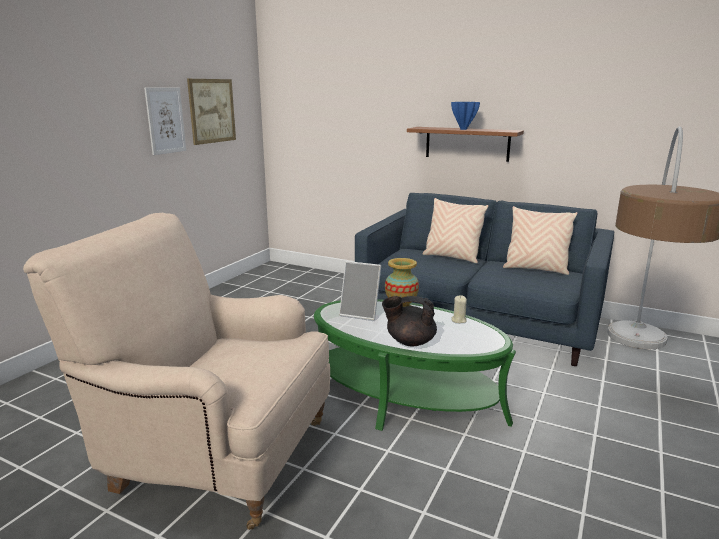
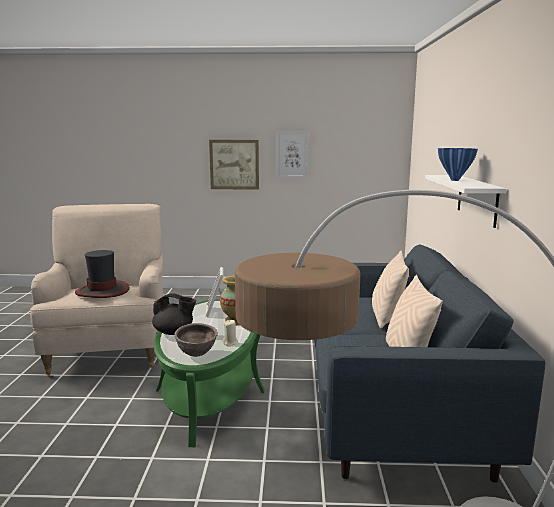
camera: 65 degrees right, 5 degrees down
picture [187,79,236,145] -> picture moved to [209,140,259,189]
black teapot [382,296,437,347] -> black teapot turned 120 degrees clockwise [152,293,196,335]
brown shelf [407,127,524,162] -> white shelf [425,175,506,228]
none -> hat [75,250,130,298]
none -> brown bowl [174,323,218,357]

